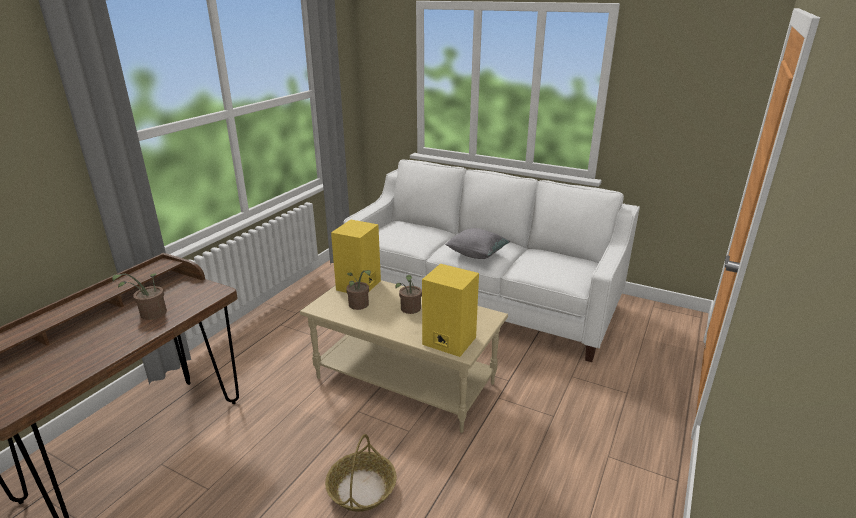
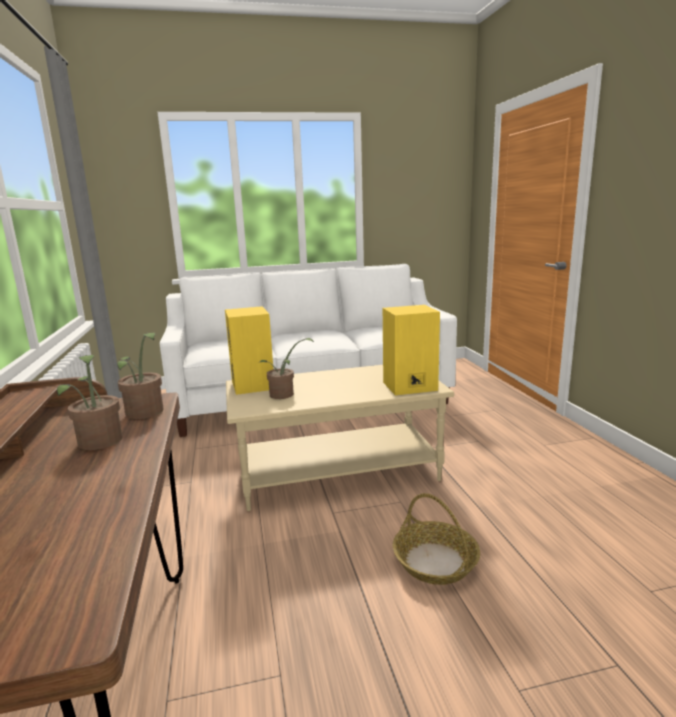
camera: 40 degrees left, 10 degrees down
potted plant [396,275,422,314] -> potted plant moved to [117,332,164,419]
grey pillow [445,228,510,259] -> none

